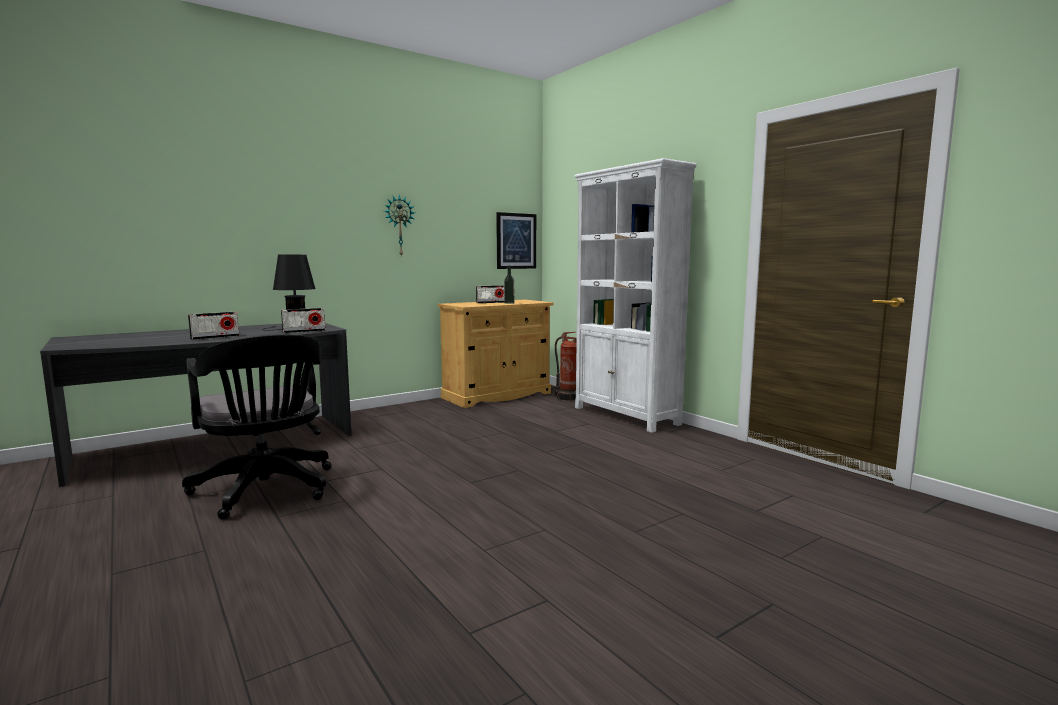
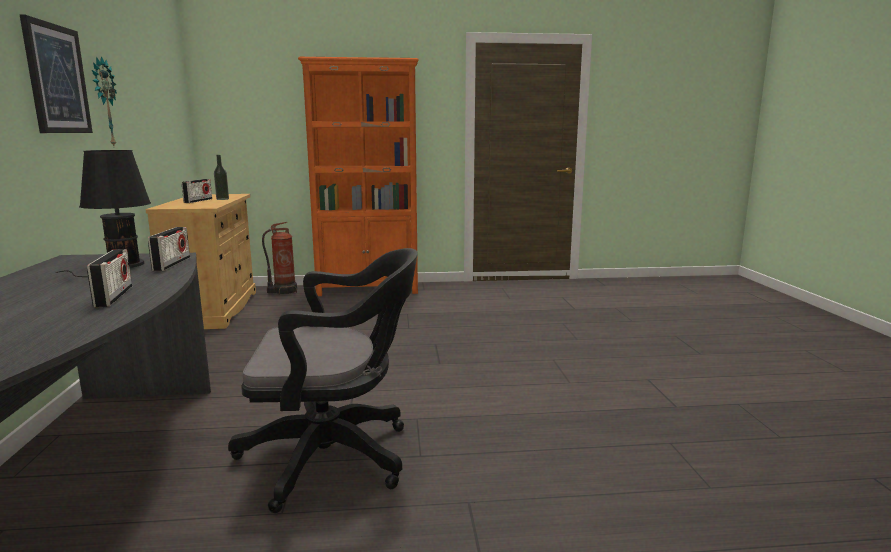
camera: 60 degrees left, 5 degrees up
picture [496,212,536,269] -> picture moved to [20,15,93,133]
white bookcase [574,158,697,433] -> orange bookcase [298,57,419,296]

